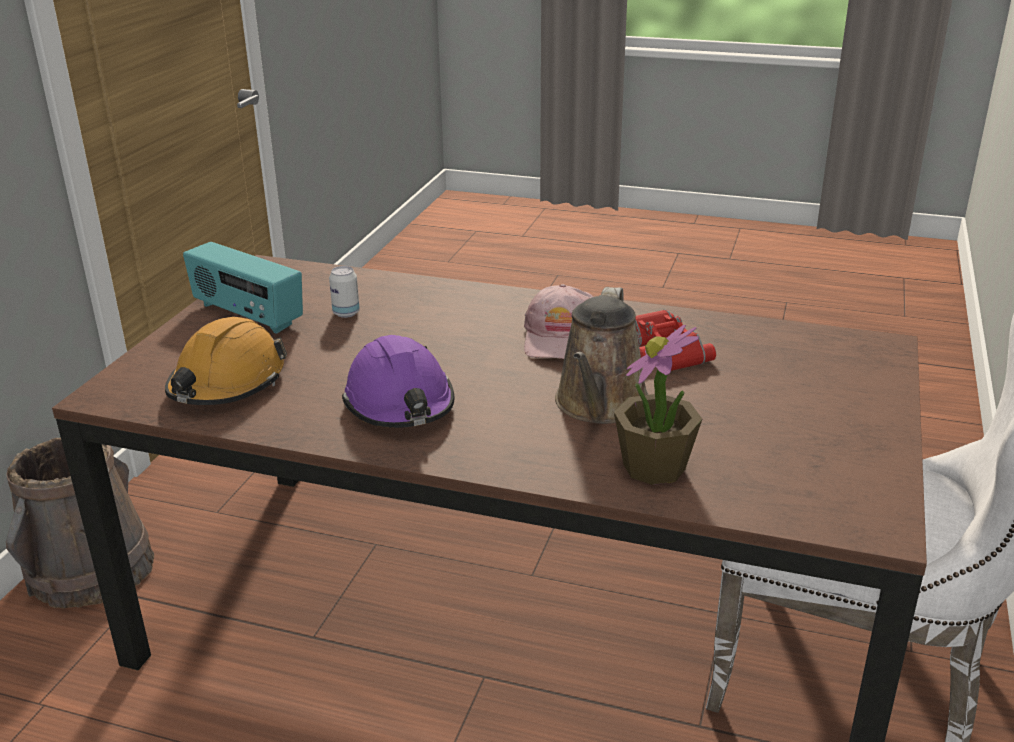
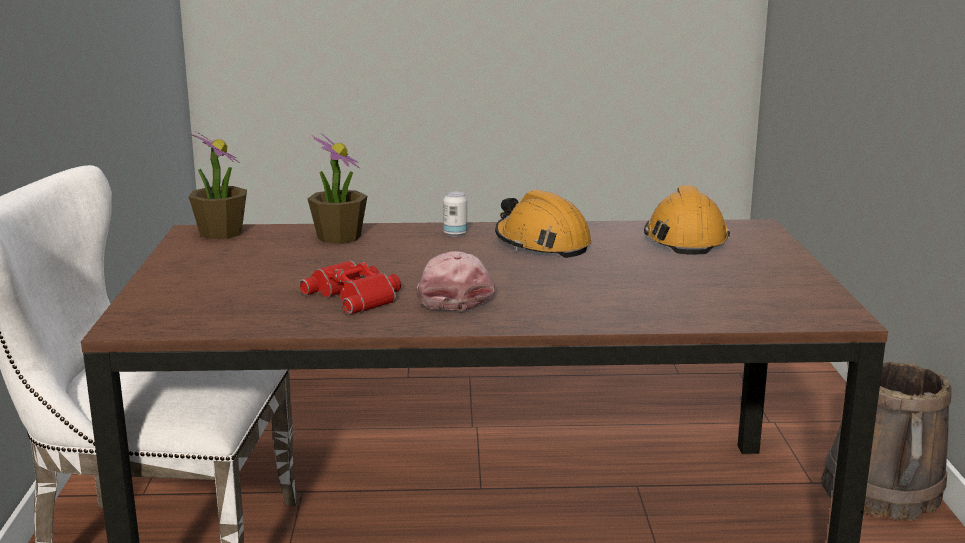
camera: 160 degrees right, 10 degrees down
radio [183,242,303,334] -> none
can [329,266,360,318] -> can moved to [443,191,467,237]
purple hard hat [342,335,454,428] -> orange hard hat [495,190,592,258]
brown watering can [555,287,649,424] -> none
none -> potted plant [189,131,247,239]

